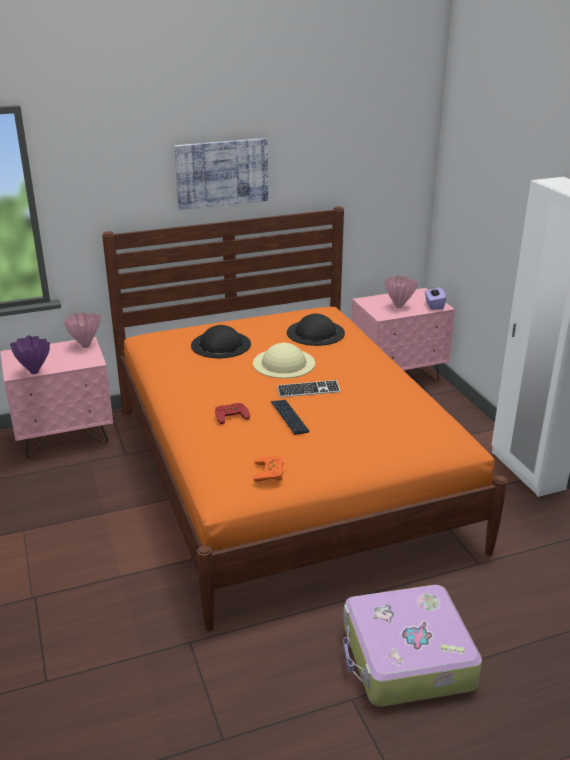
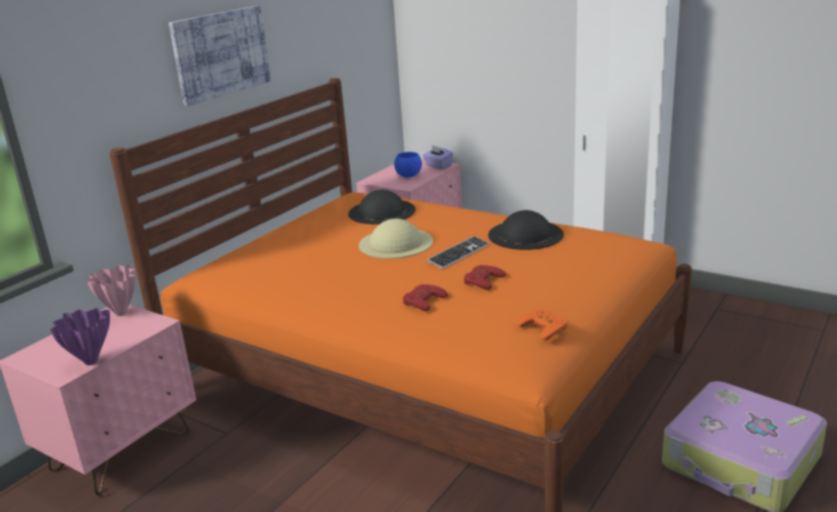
camera: 35 degrees left, 5 degrees down
black hat [191,325,251,358] -> black hat moved to [488,210,564,250]
keyboard [271,400,309,435] -> red game controller [464,265,506,290]
pink vase [384,275,418,308] -> blue bowl [394,152,422,177]

